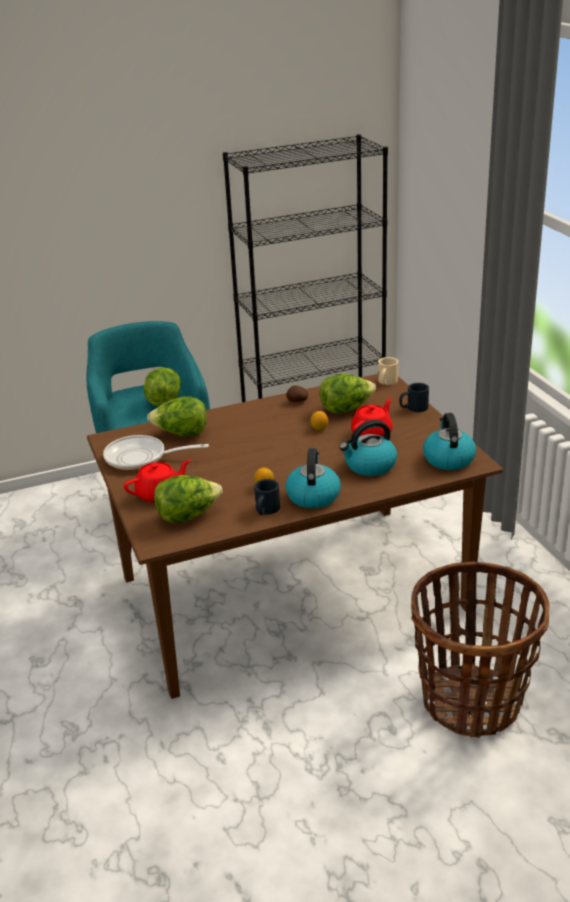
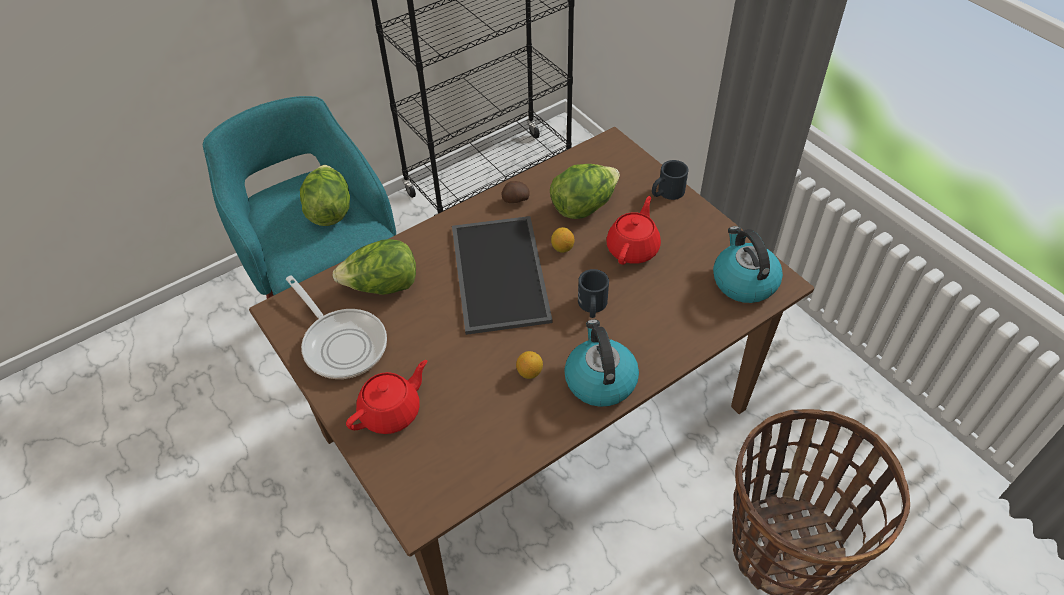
camera: 15 degrees left, 20 degrees up
frying pan [103,435,209,470] -> frying pan turned 120 degrees counterclockwise [286,275,387,379]
lettuce [154,475,223,523] -> none
black mug [254,479,280,515] -> black mug moved to [578,269,609,318]
kettle [339,420,397,476] -> none
beige mug [378,357,398,385] -> none
none -> tray [452,216,552,335]

